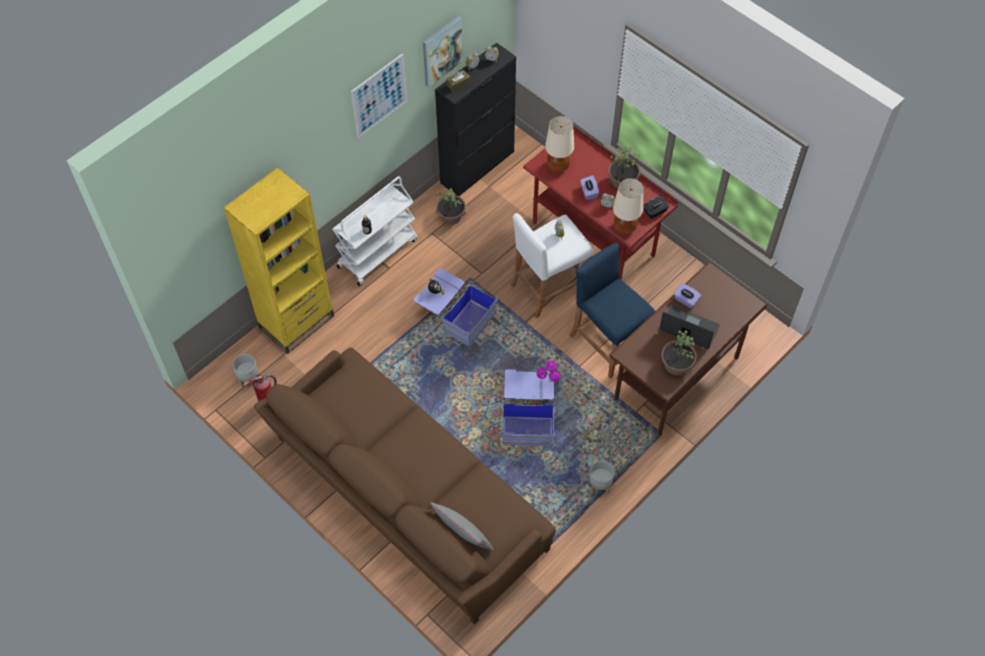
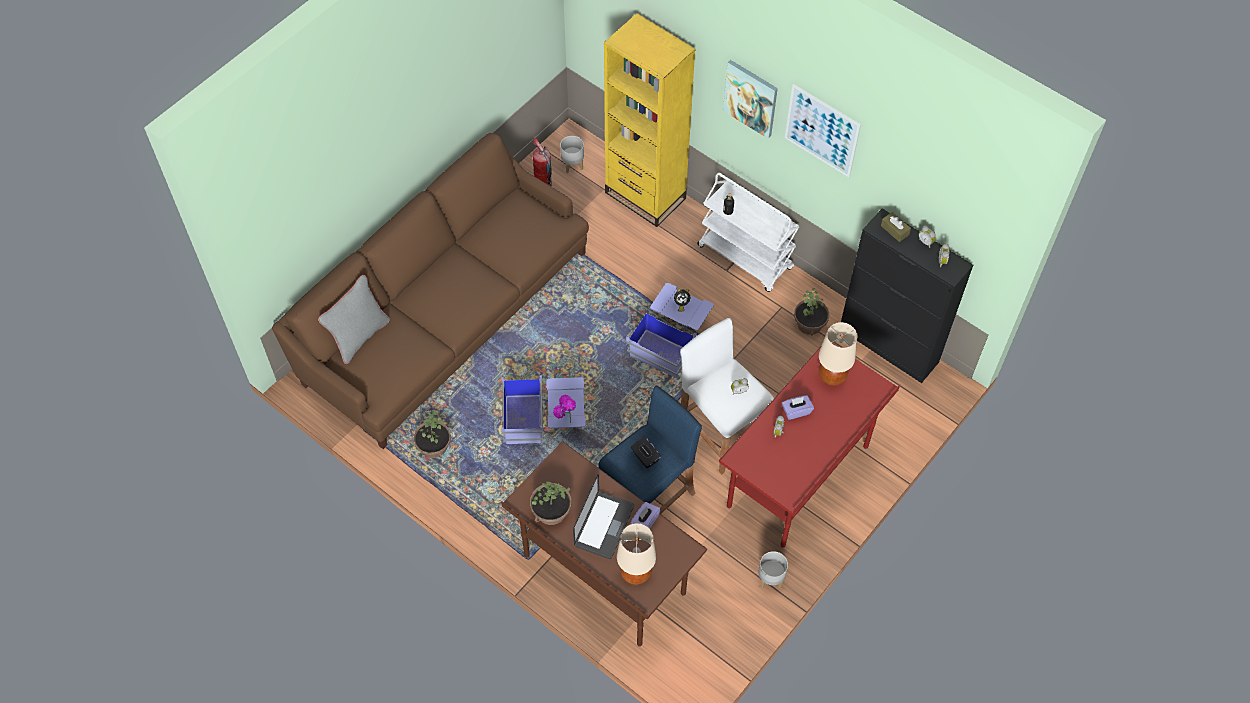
camera: 85 degrees right, 0 degrees up
picture [423,16,463,87] -> picture moved to [723,60,778,139]
grey planter [589,461,614,494] -> grey planter moved to [758,551,788,589]
potted plant [609,147,641,189] -> potted plant moved to [413,411,451,458]
beige table lamp [613,178,644,234] -> beige table lamp moved to [617,523,656,585]
black tissue box [643,195,669,219] -> black tissue box moved to [631,436,661,468]

